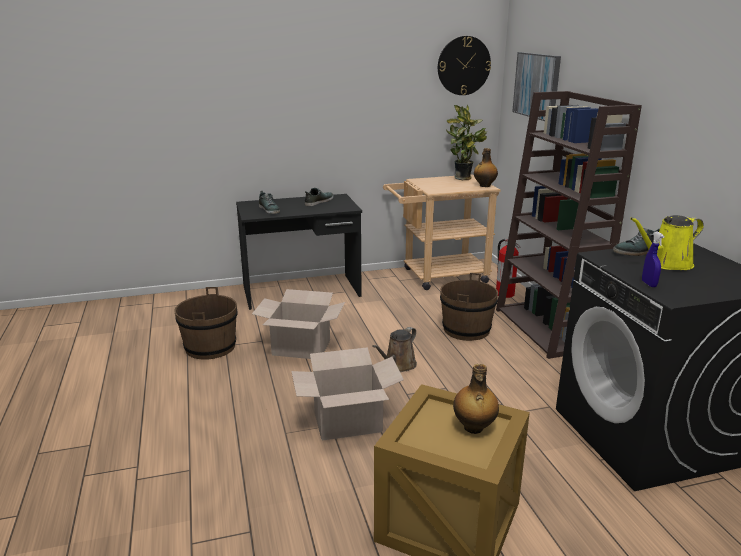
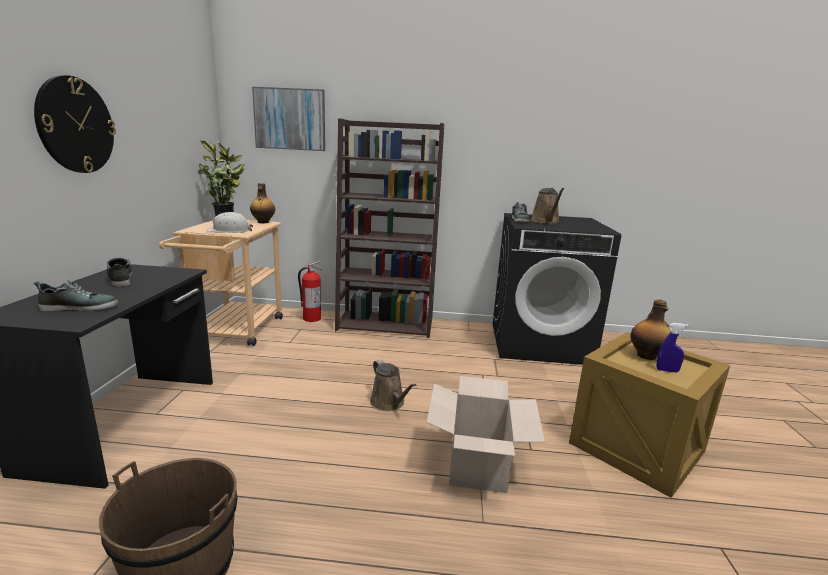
camera: 70 degrees left, 5 degrees down
cardboard box [252,289,345,359] -> none
wall clock [438,36,491,95] -> wall clock moved to [34,75,116,173]
brown bucket [440,273,498,341] -> none
yellow watering can [630,215,704,270] -> brown watering can [530,188,564,224]
blue spray bottle [642,231,665,287] -> blue spray bottle moved to [656,323,689,373]
none -> white hard hat [206,212,253,233]

